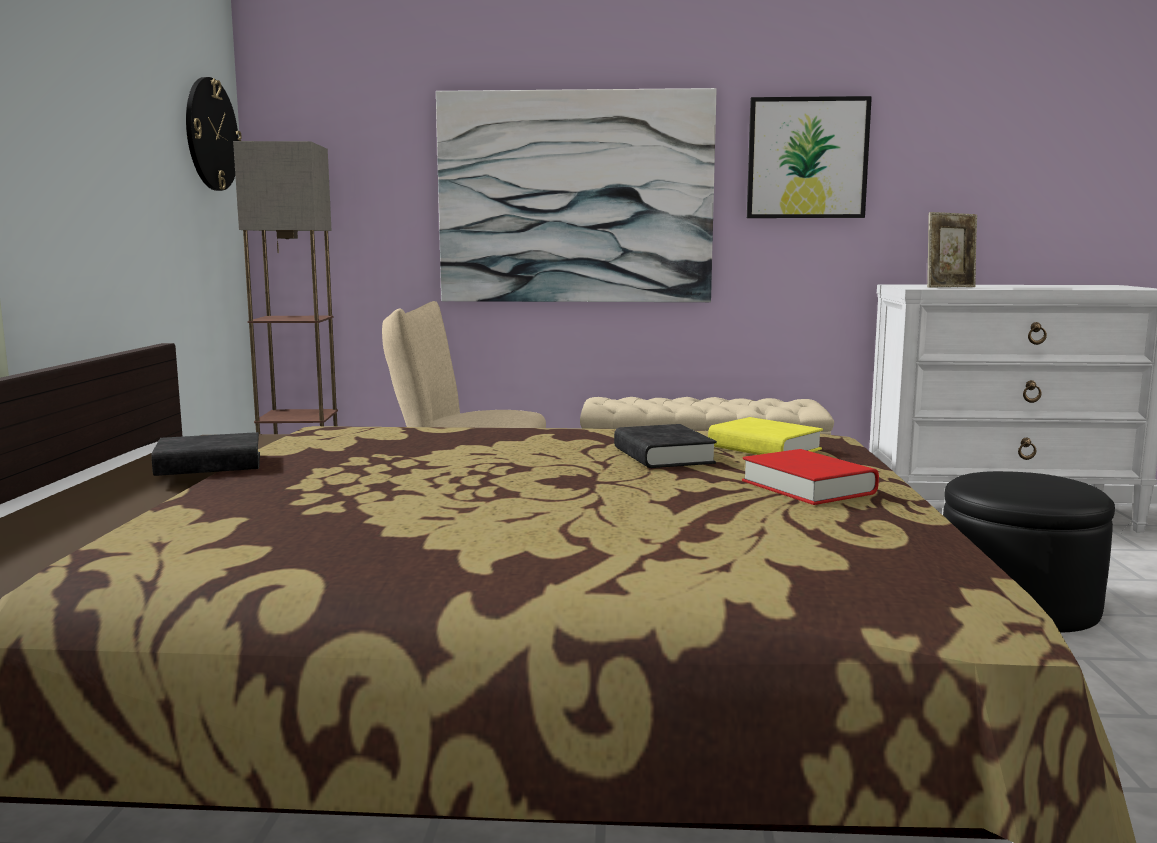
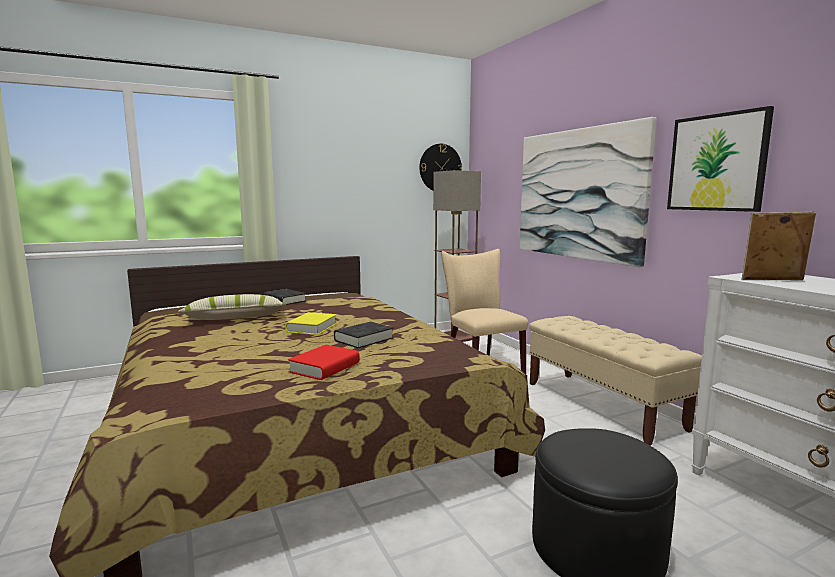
camera: 60 degrees right, 0 degrees up
yellow book [708,417,823,455] -> yellow book moved to [285,312,337,335]
picture frame [927,212,977,288] -> picture frame turned 150 degrees clockwise [741,212,816,281]
none -> pillow [178,294,286,320]

